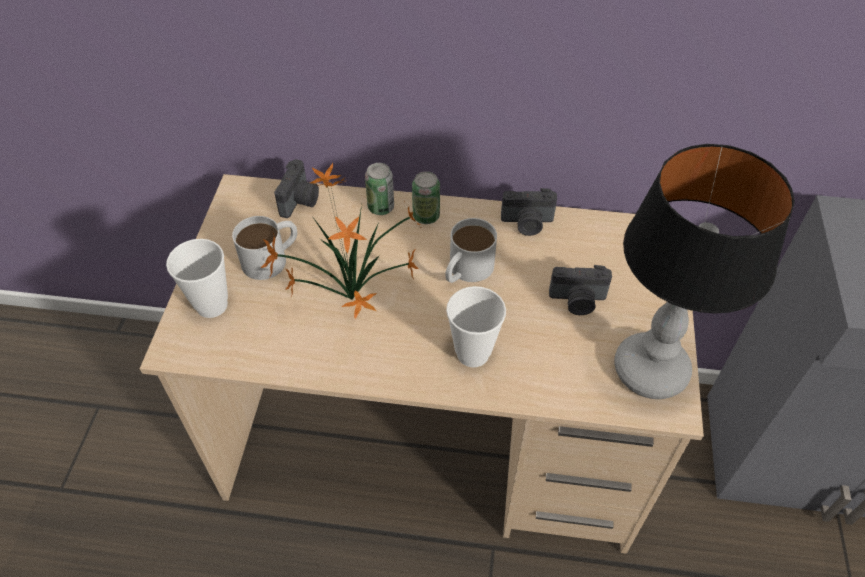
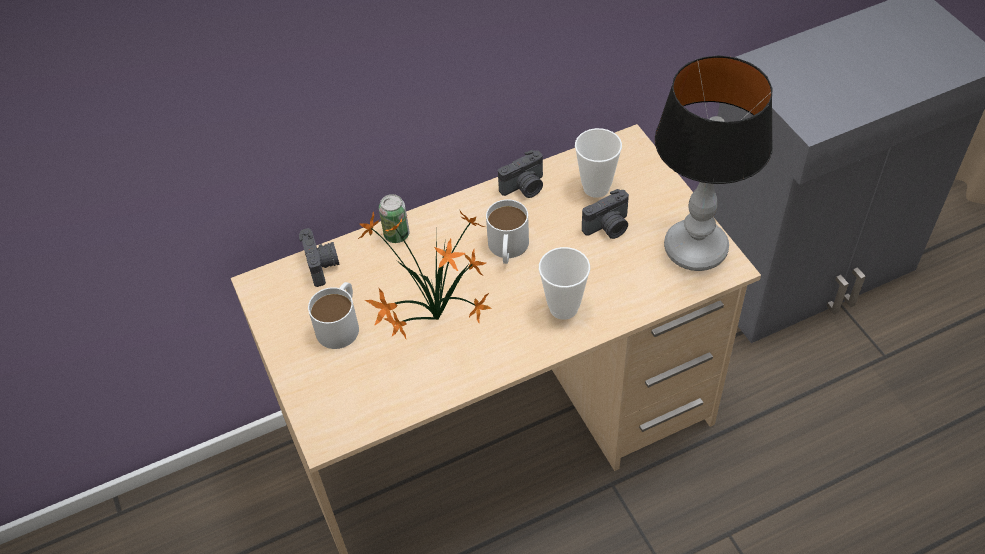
camera: 30 degrees left, 0 degrees up
cup [166,239,228,318] -> cup moved to [575,128,622,198]
can [412,171,440,224] -> none

